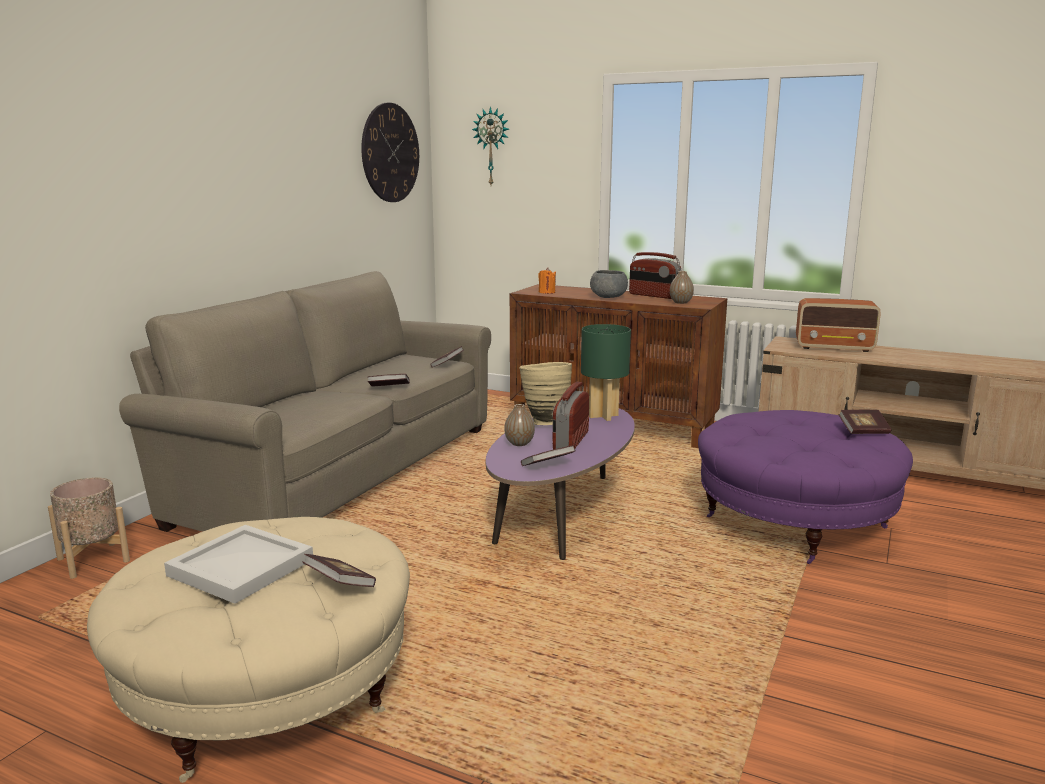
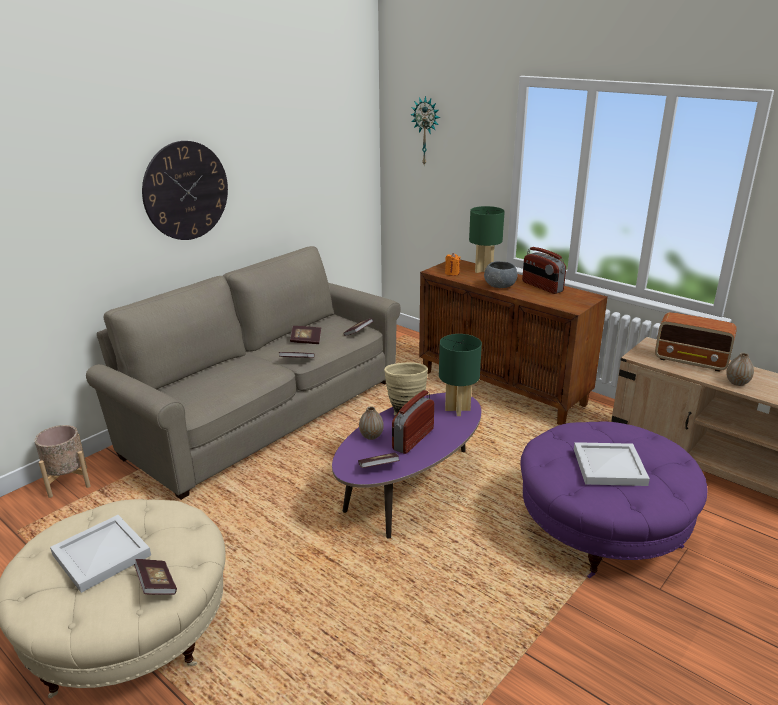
camera: 15 degrees right, 10 degrees up
wall clock [361,103,419,202] -> wall clock moved to [142,141,228,240]
vase [670,271,694,304] -> vase moved to [726,353,754,386]
book [838,410,892,434] -> book moved to [290,326,321,344]
none -> green table lamp [469,206,505,273]
none -> white tray [574,442,650,486]

